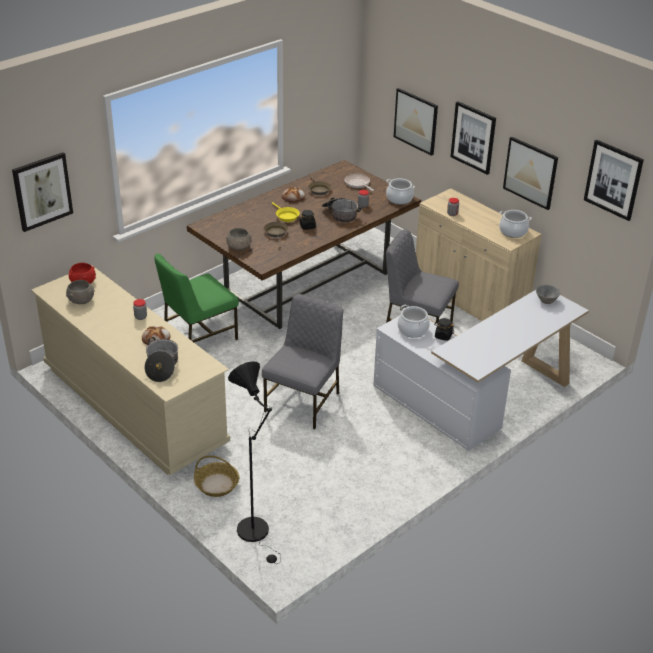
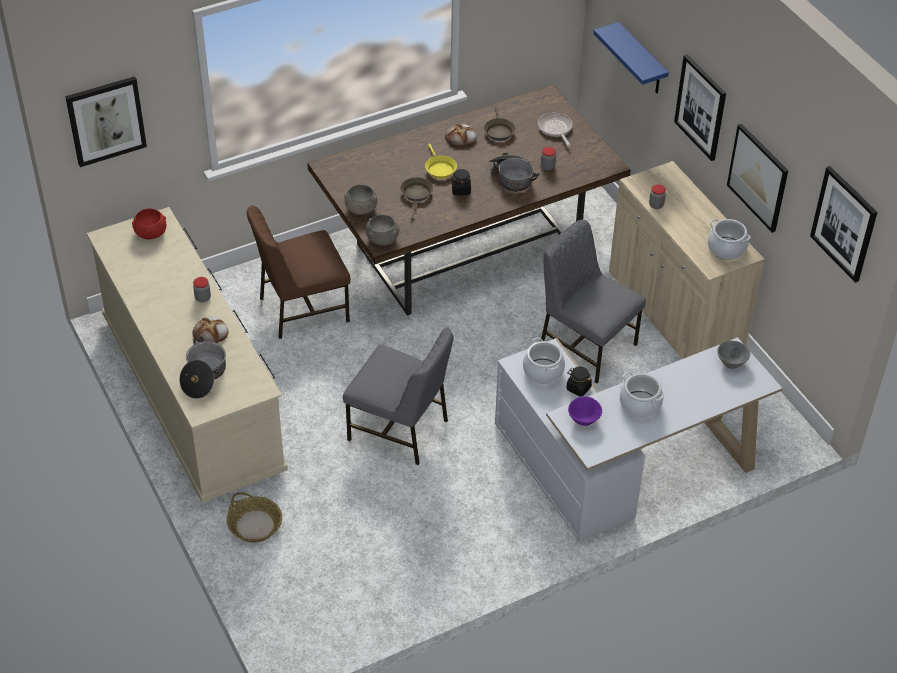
camera: 15 degrees right, 10 degrees up
grey bowl [66,280,95,304] -> grey bowl moved to [365,214,400,246]
green chair [154,254,239,342] -> brown chair [247,206,351,339]
black floor lamp [228,361,281,564] -> none
grey chair [262,294,343,429] -> grey chair turned 75 degrees clockwise [343,327,453,465]
cooking pot [386,178,415,204] -> cooking pot moved to [620,372,664,418]
picture [394,88,438,156] -> blue shelf [593,22,669,93]
none -> purple bowl [568,396,602,426]

